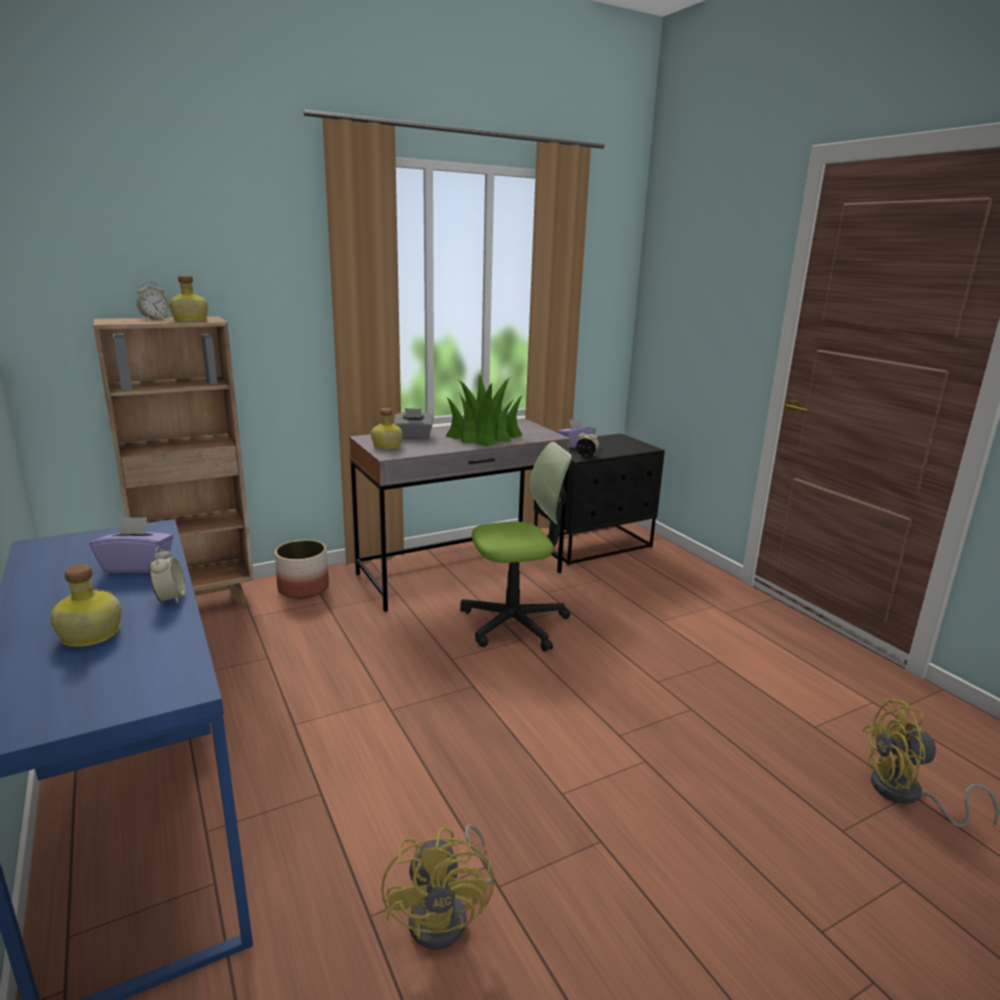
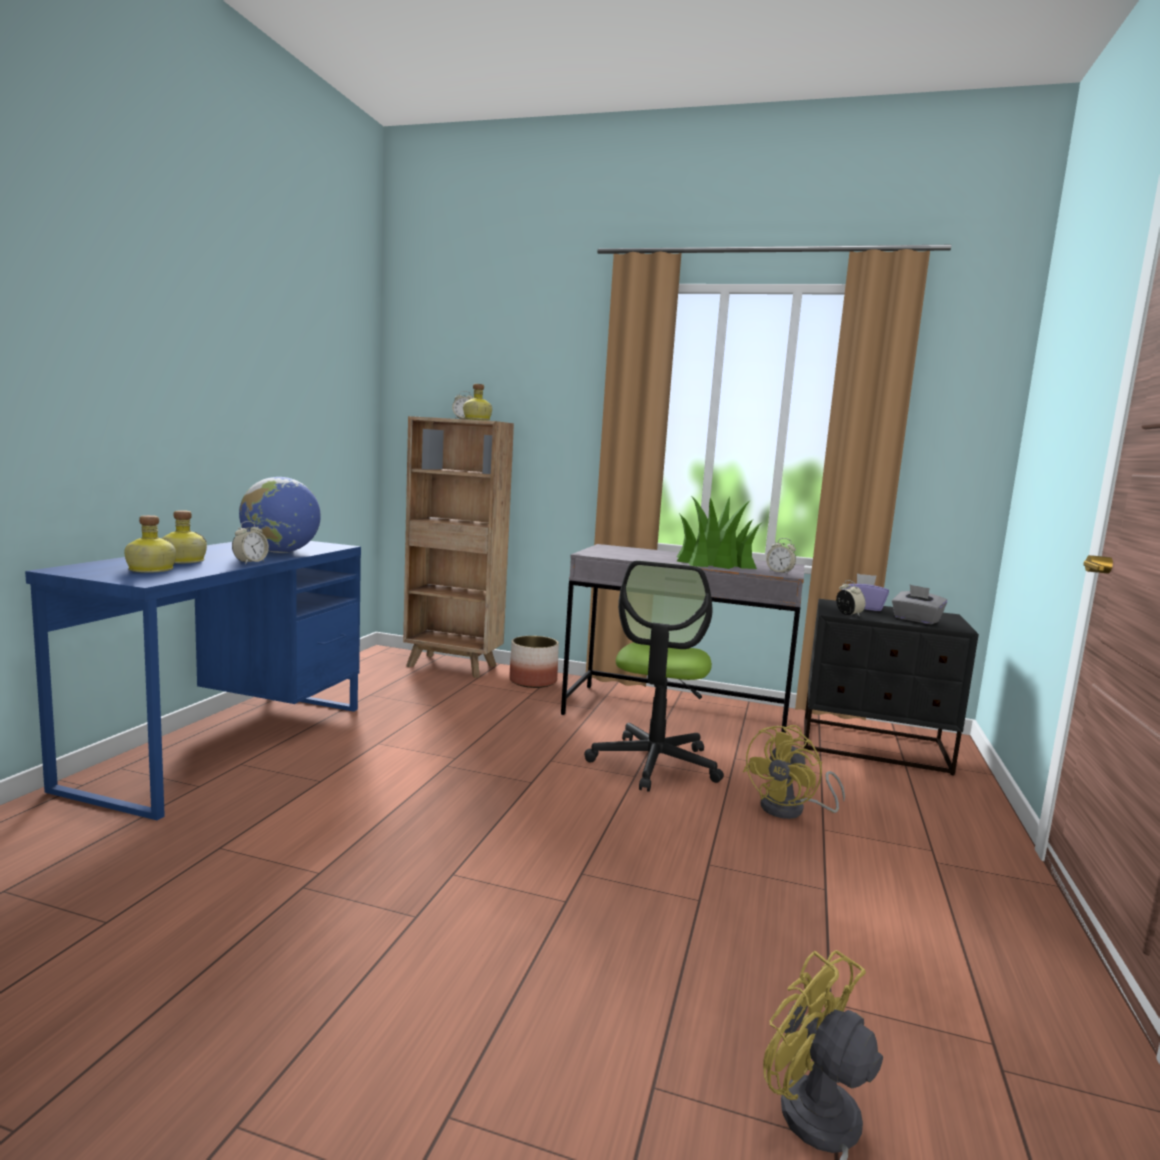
camera: 45 degrees right, 10 degrees down
purple tissue box [90,517,173,573] -> globe [239,477,321,553]
bottle [371,408,403,449] -> bottle moved to [124,515,176,573]
yellow fan [381,824,494,950] -> yellow fan moved to [743,725,845,819]
grey tissue box [394,408,433,439] -> grey tissue box moved to [892,585,947,625]
office chair [460,442,572,652] -> office chair turned 75 degrees clockwise [584,561,724,792]
none -> alarm clock [766,538,796,574]

